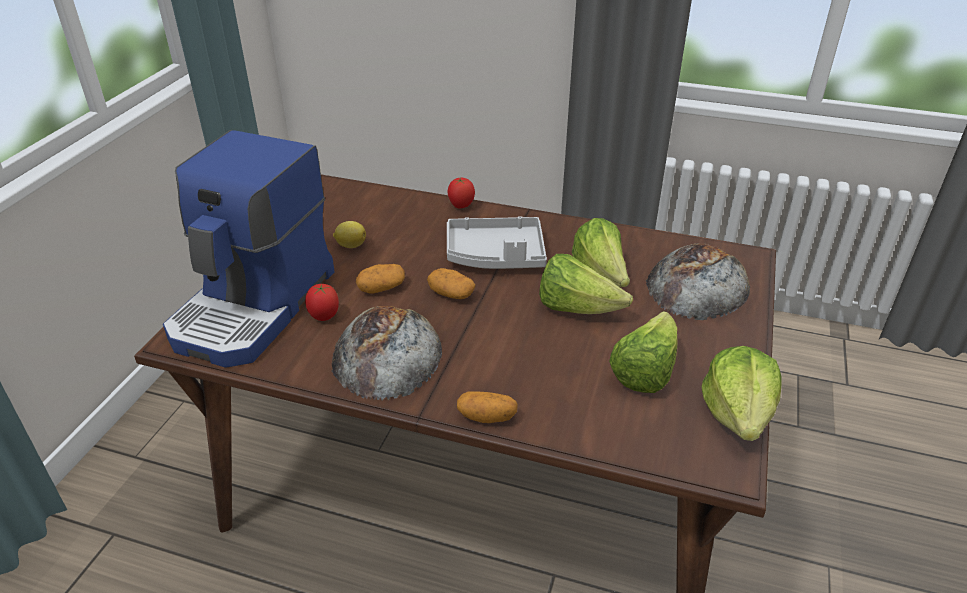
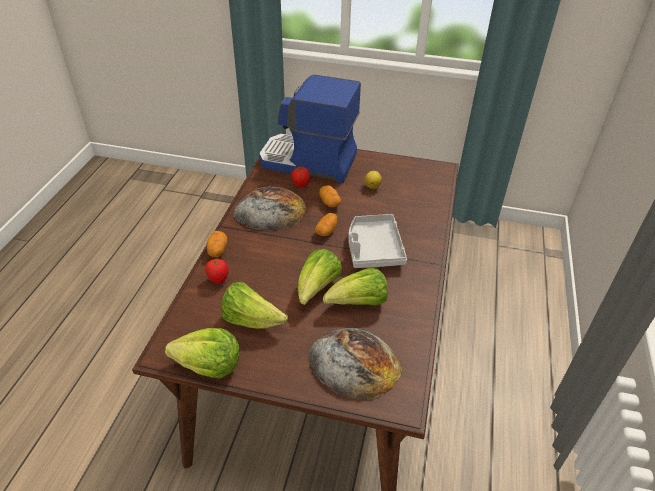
camera: 85 degrees right, 5 degrees up
tomato [447,178,475,209] -> tomato moved to [205,259,229,284]

